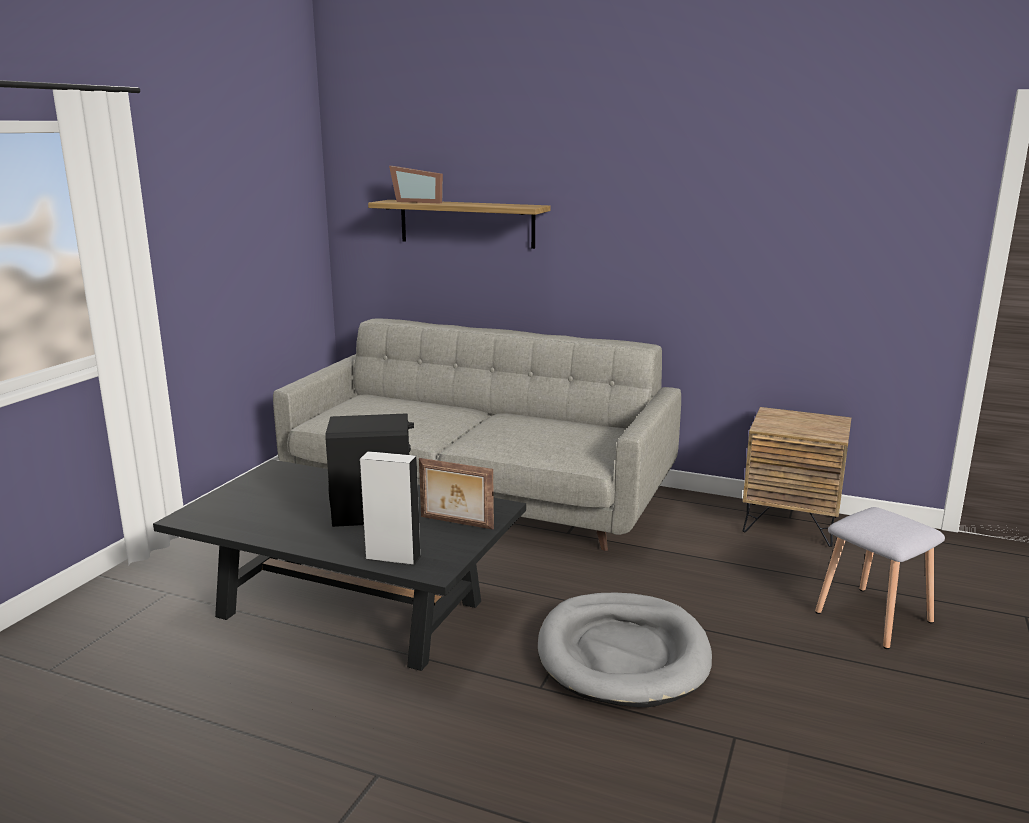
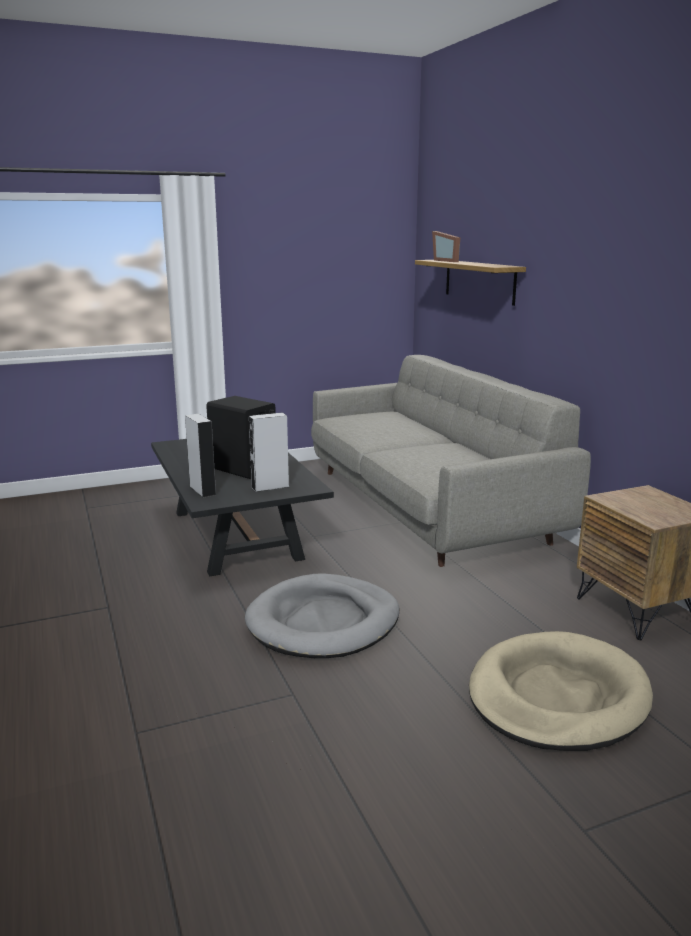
camera: 45 degrees right, 0 degrees up
picture frame [419,458,494,529] -> grey speaker [249,412,289,492]
grey stool [815,507,945,649] -> beige dog bed [469,631,653,751]

